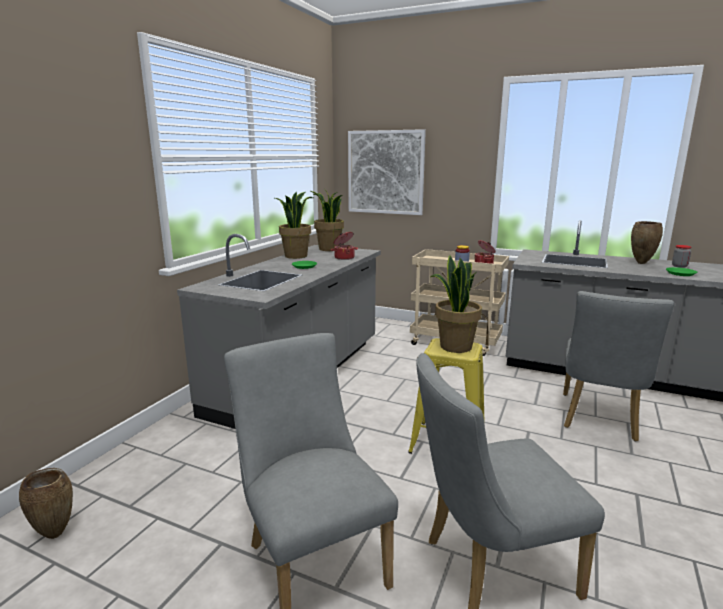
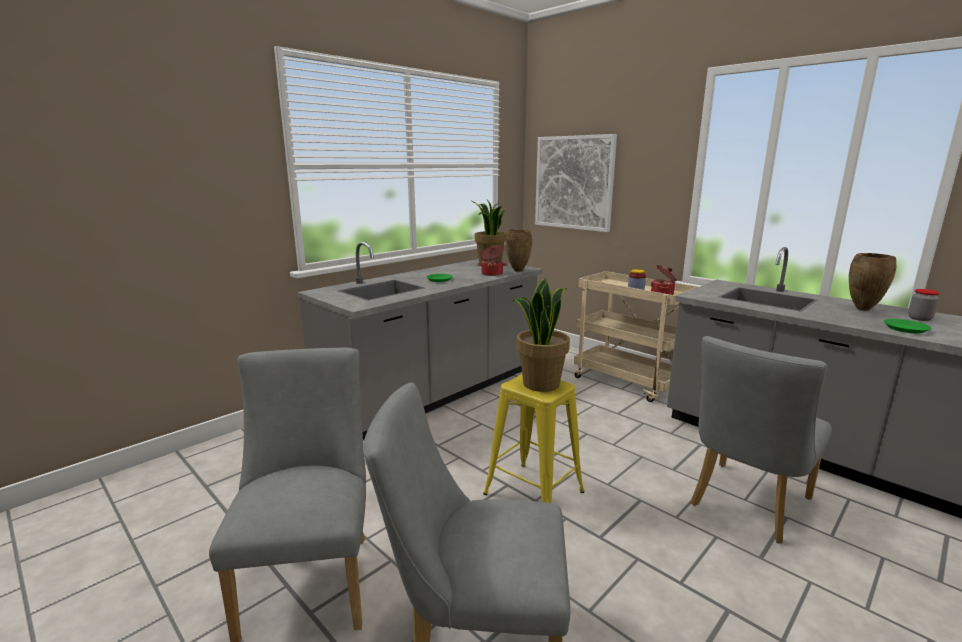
camera: 20 degrees right, 0 degrees up
brown vase [19,468,73,539] -> brown vase moved to [506,229,532,272]
potted plant [275,192,313,259] -> none

